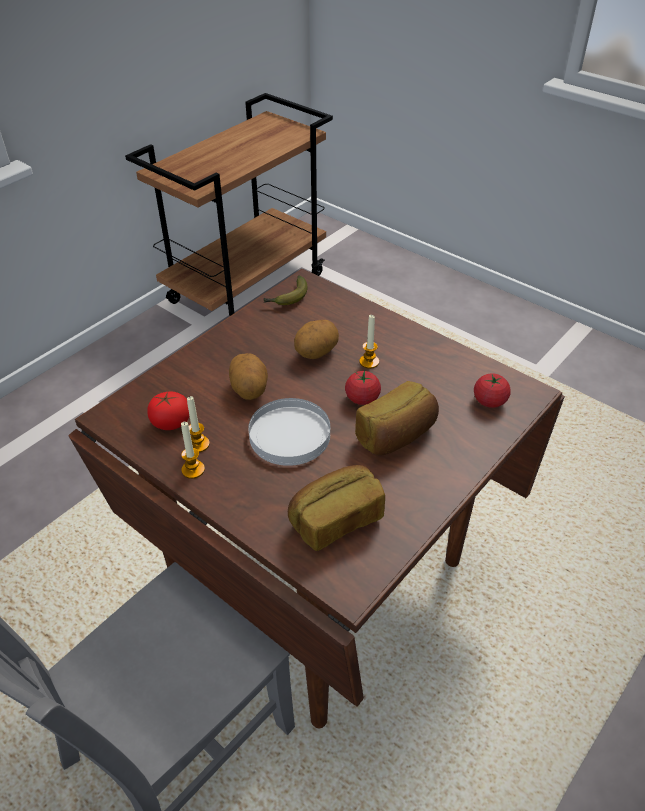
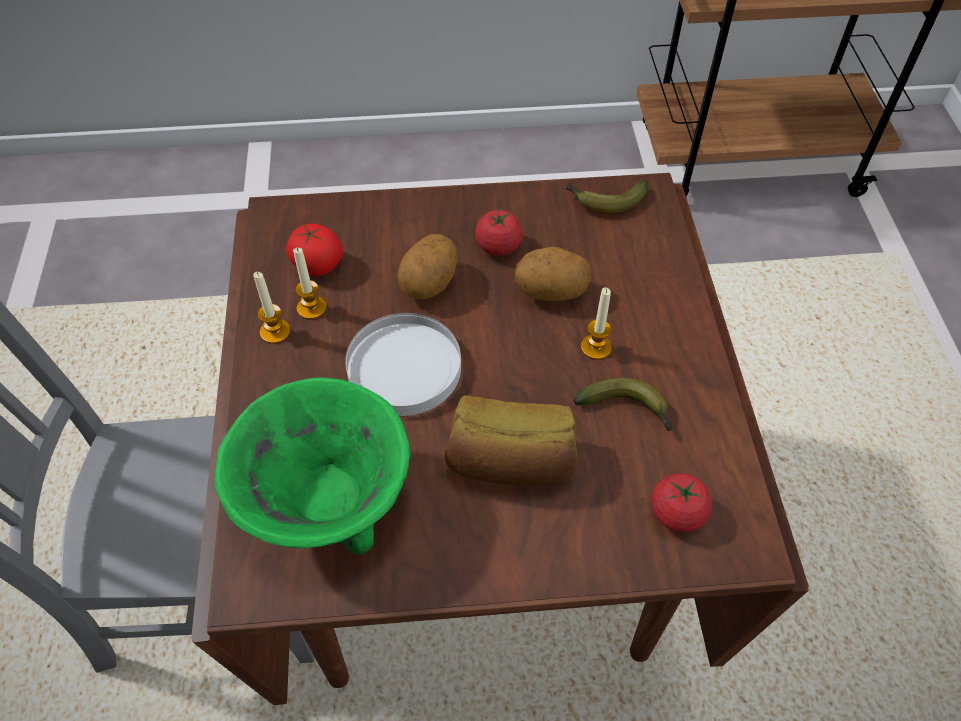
camera: 45 degrees right, 10 degrees up
bread [288,465,385,551] -> green bowl [214,377,411,555]
tomato [345,370,381,405] -> tomato moved to [475,208,523,256]
none -> banana [573,378,673,431]

